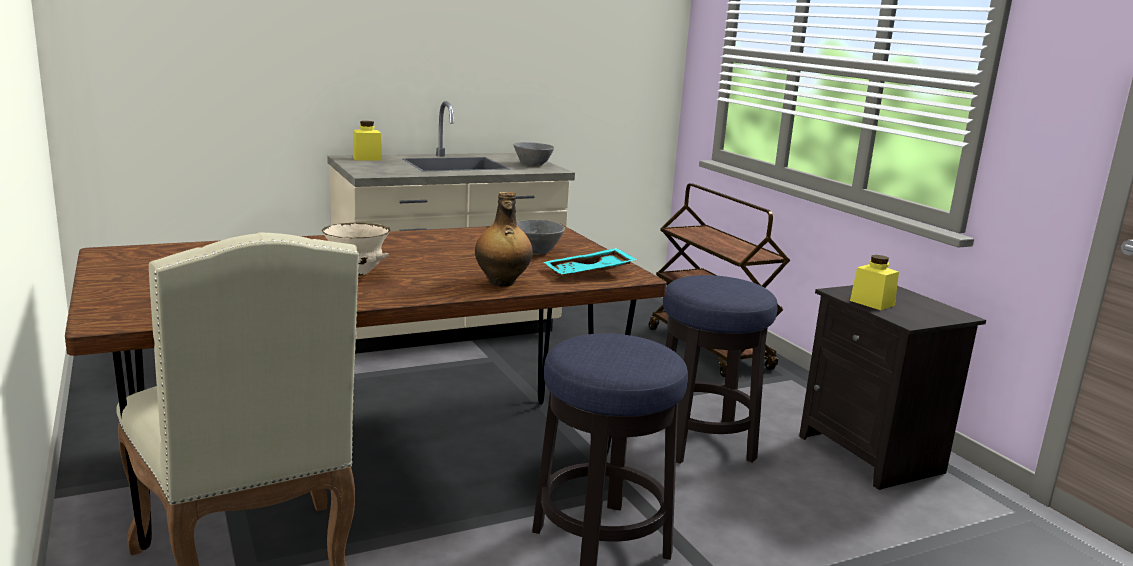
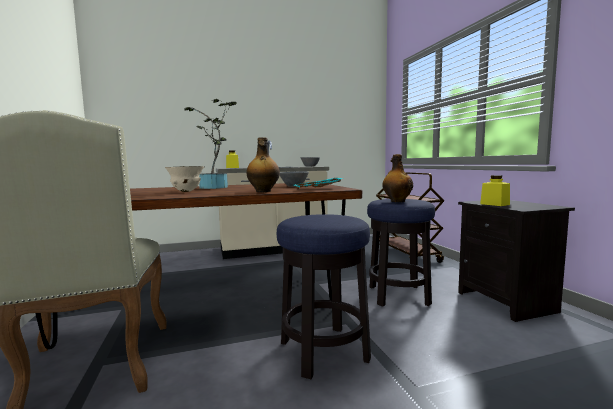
camera: 10 degrees right, 10 degrees down
none -> potted plant [185,99,236,189]
none -> bottle [382,154,413,202]

